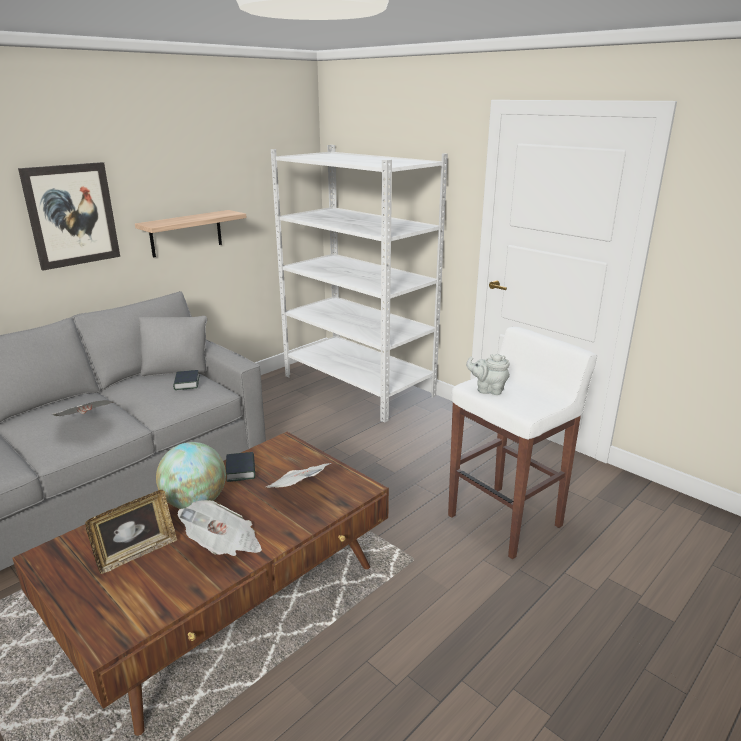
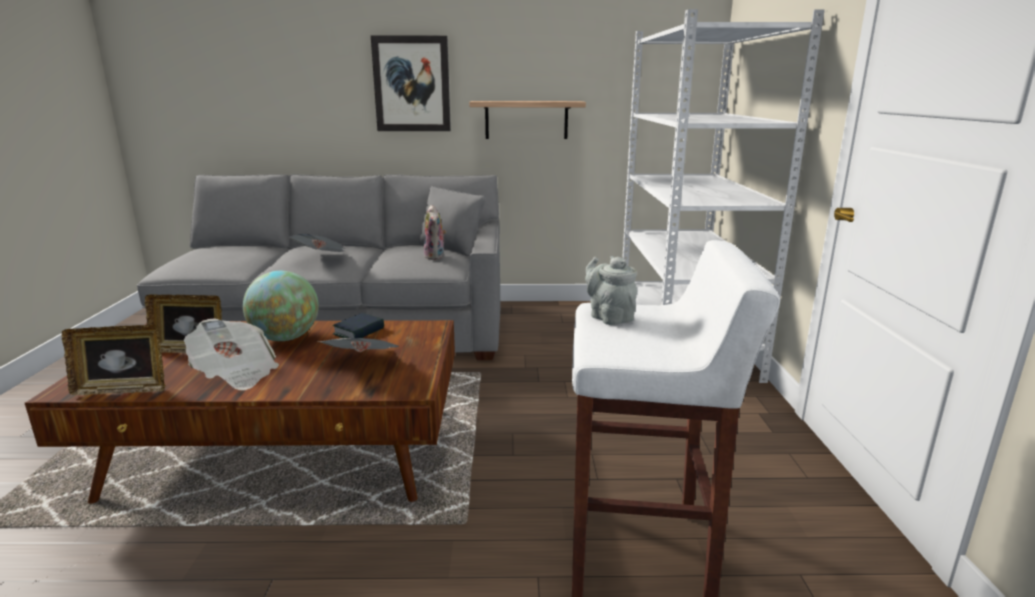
camera: 45 degrees right, 5 degrees down
book [173,370,200,390] -> plush toy [424,205,447,260]
none -> picture frame [62,325,165,395]

